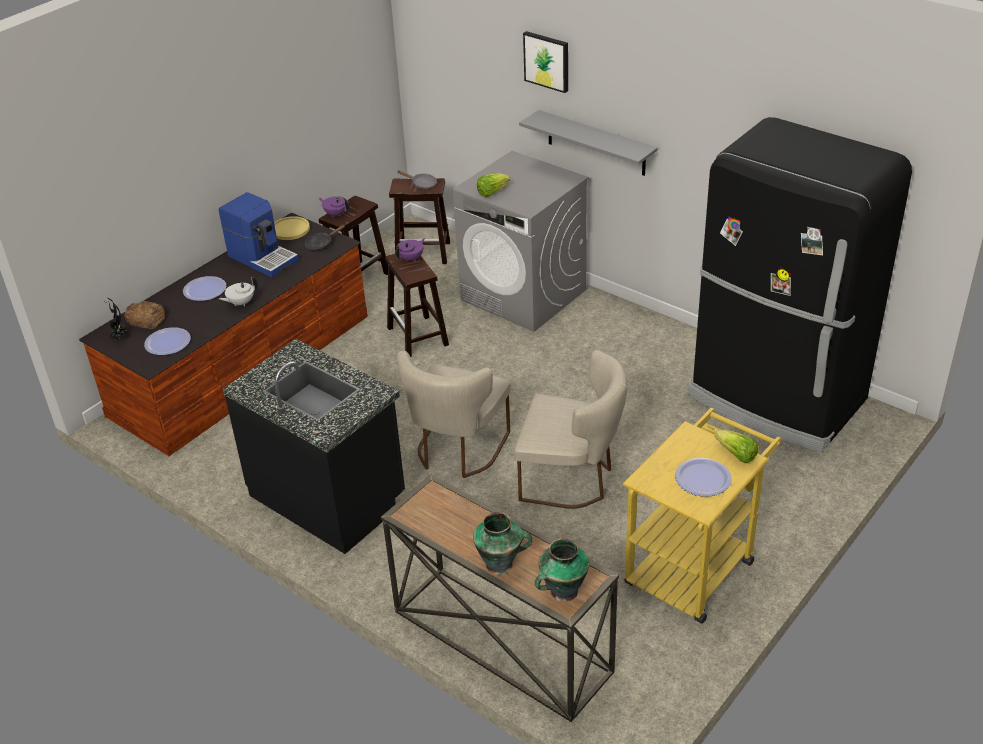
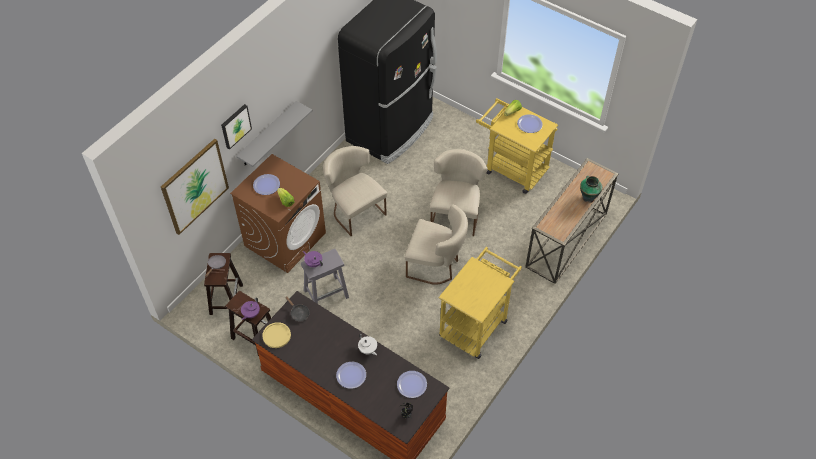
camera: 95 degrees left, 15 degrees up
bread [125,301,166,329] -> none
coffee machine [219,192,299,277] -> none
black counter [222,339,405,554] -> yellow cart [439,247,522,359]
brown stool [385,253,449,357] -> grey stool [301,249,349,304]
grey washing machine [453,151,589,332] -> brown washing machine [230,154,326,273]
vase [535,538,590,602] -> none
none -> picture [161,139,229,235]
none -> plate [253,174,280,195]
none -> beige chair [323,146,387,236]

